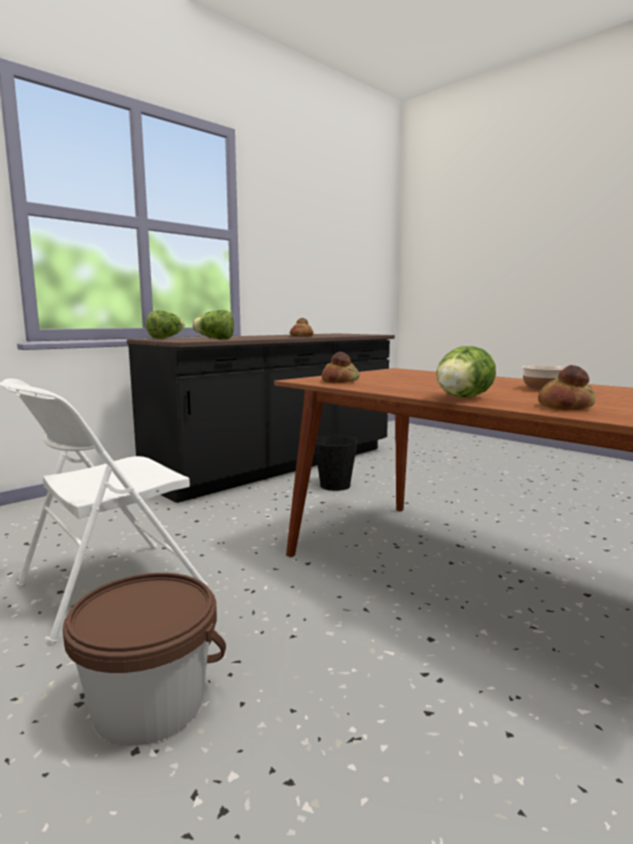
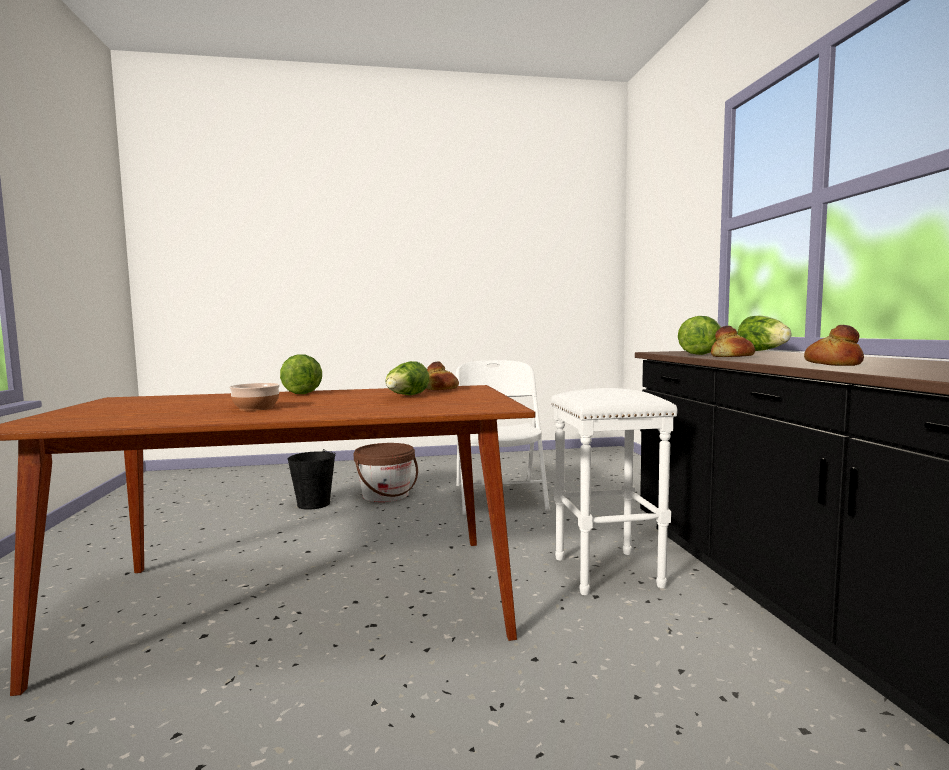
camera: 125 degrees right, 5 degrees down
black bucket [315,435,358,491] -> black bucket moved to [287,449,336,510]
bread [538,365,595,410] -> bread moved to [711,326,755,357]
none -> lettuce [385,361,429,395]
none -> white stool [551,388,678,595]

